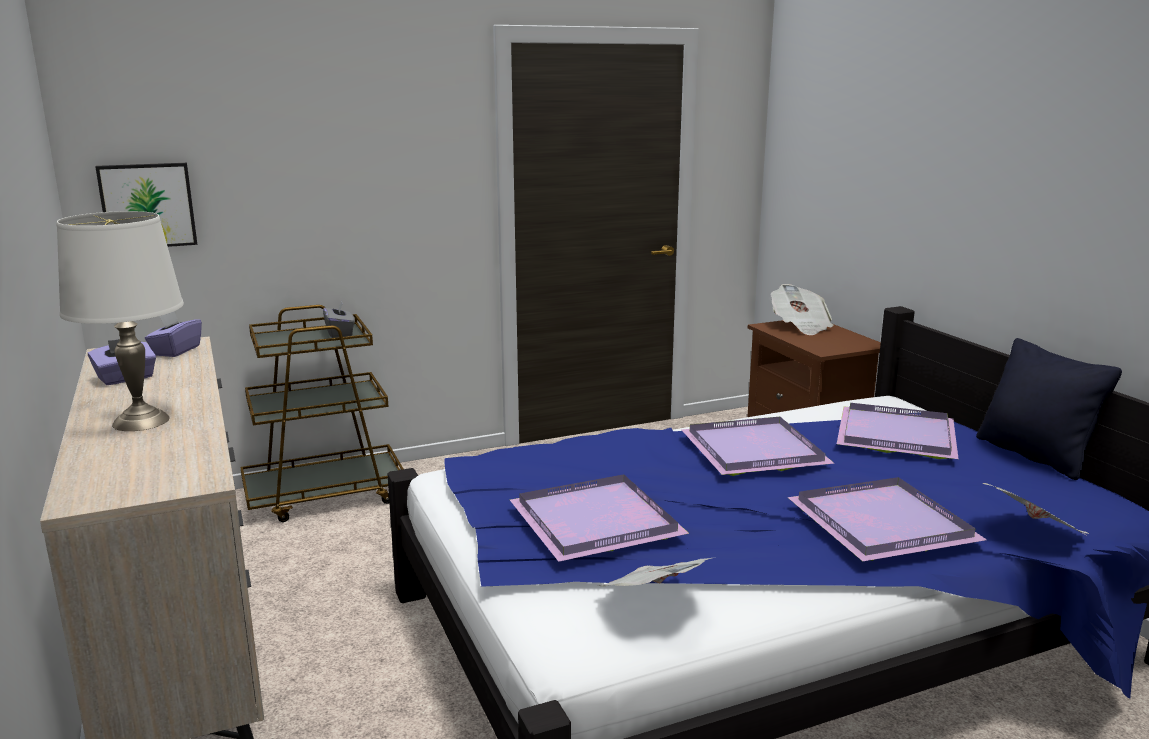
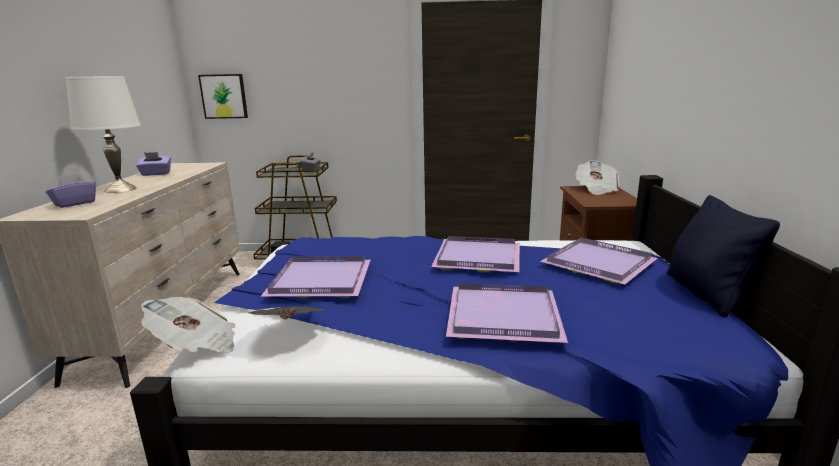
camera: 25 degrees right, 0 degrees up
purple tissue box [145,311,202,357] -> purple tissue box moved to [46,173,96,208]
newspaper [983,483,1089,536] -> newspaper moved to [141,297,235,353]

